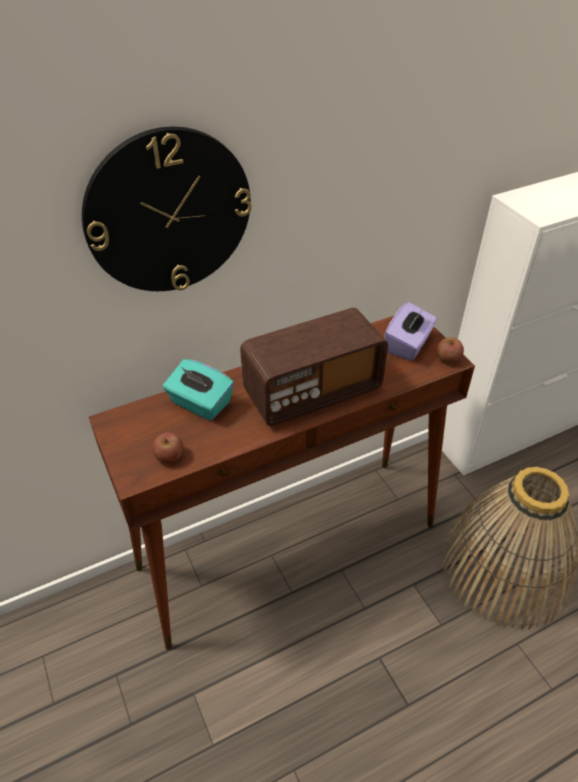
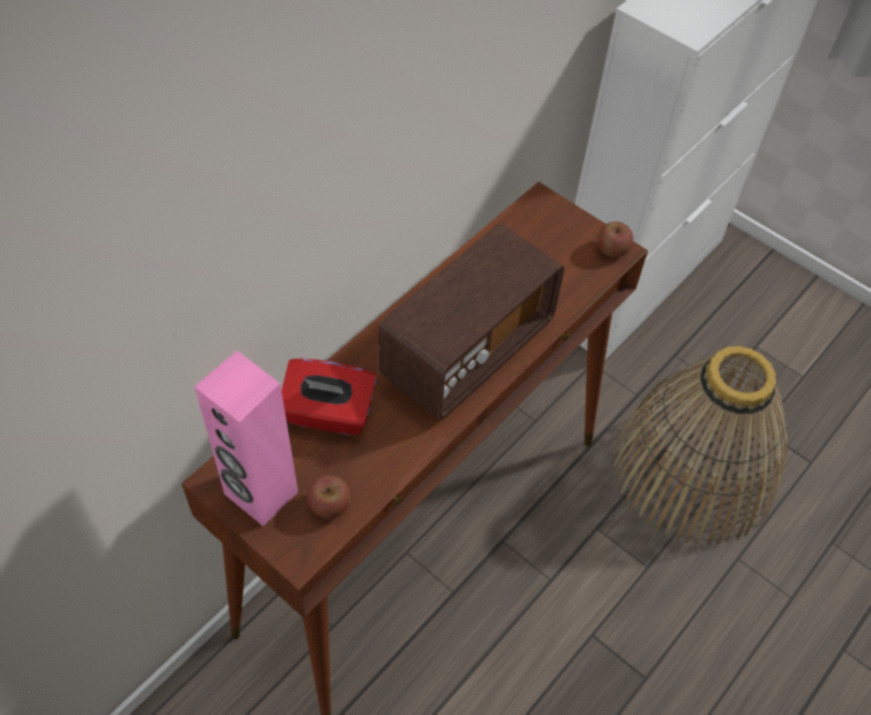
camera: 25 degrees left, 10 degrees up
wall clock [82,127,252,291] -> none
turquoise tissue box [163,359,234,421] -> red tissue box [282,358,377,435]
purple tissue box [385,302,437,361] -> none
none -> pink speaker [194,351,298,526]

